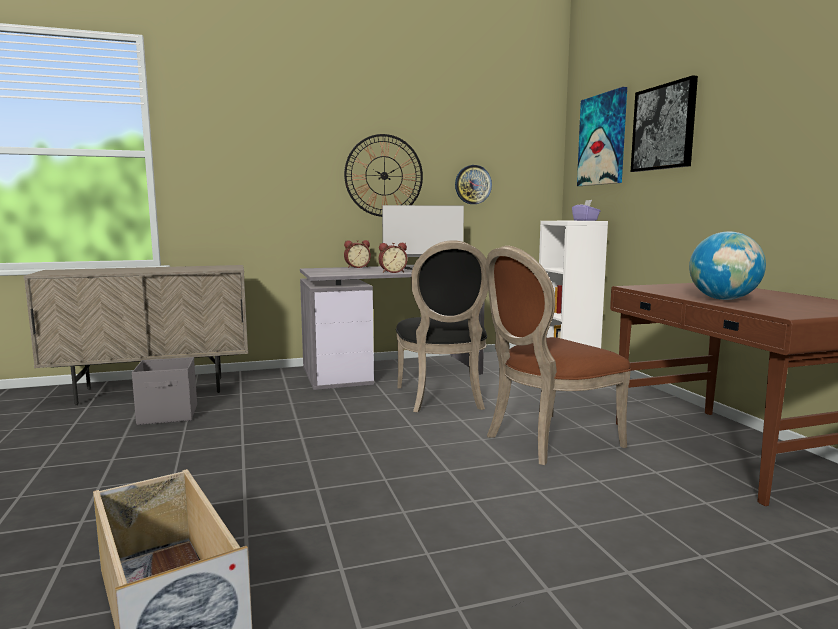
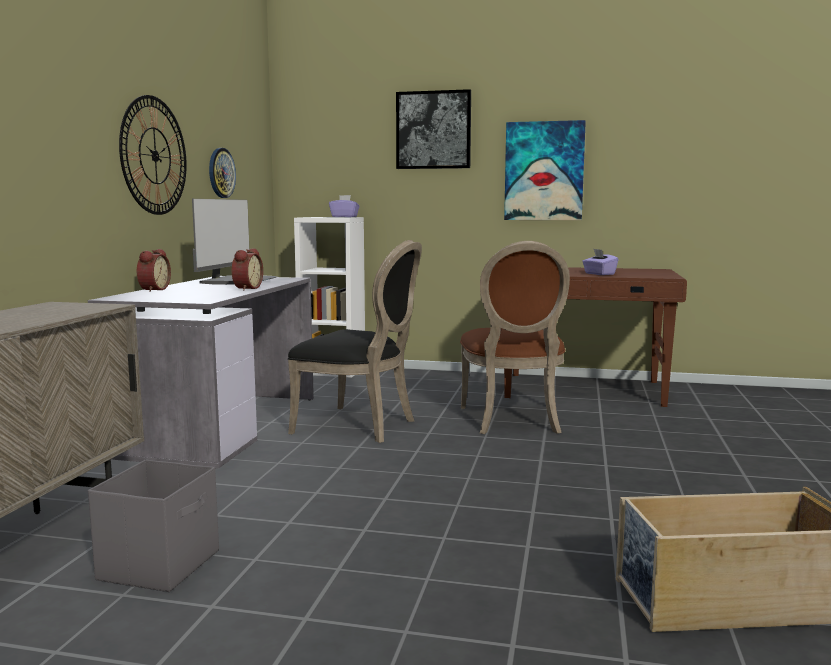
camera: 60 degrees left, 0 degrees up
picture [577,87,627,186] -> picture moved to [504,120,586,220]
globe [689,231,766,300] -> purple tissue box [582,249,619,275]

